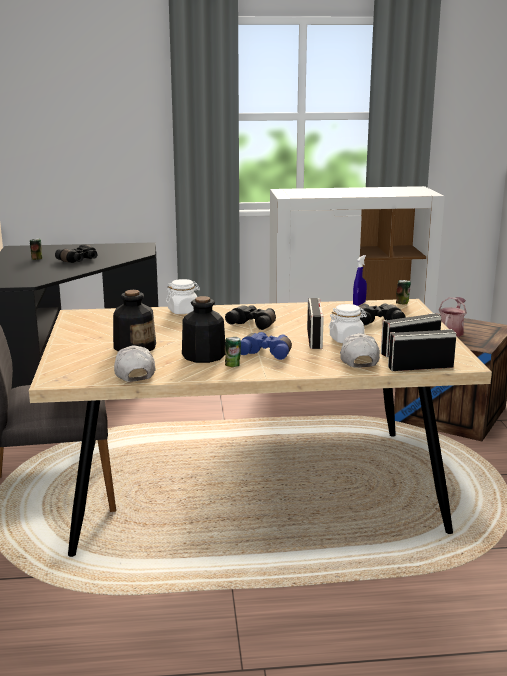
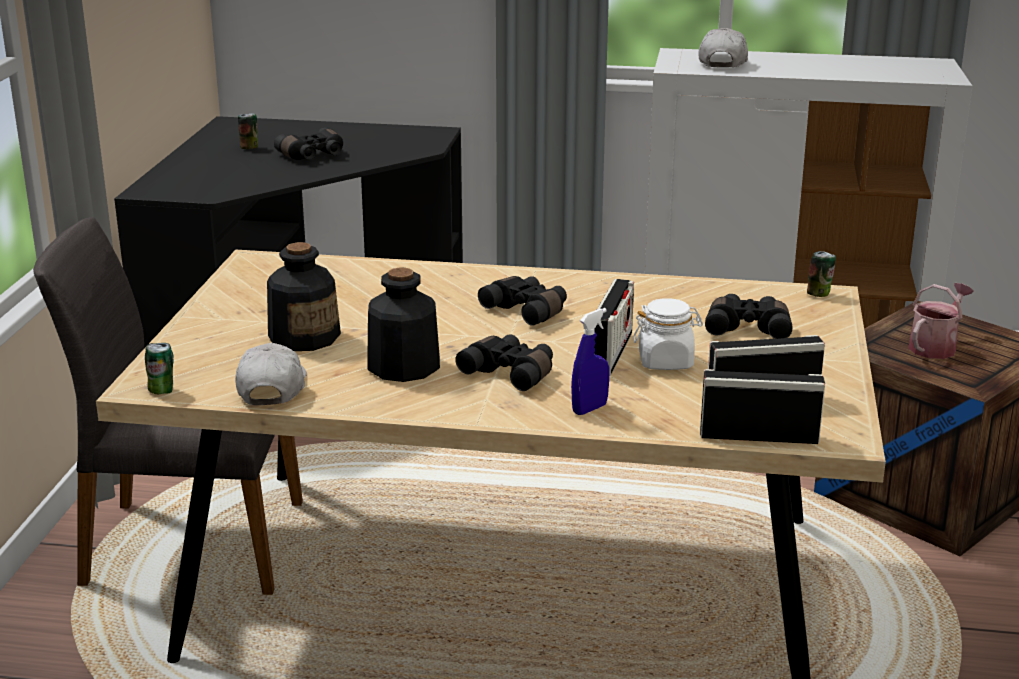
camera: 15 degrees right, 5 degrees up
white jar [166,279,200,314] -> none
can [225,337,241,367] -> can moved to [145,343,174,394]
blue binoculars [241,332,292,360] -> black binoculars [455,335,553,391]
white cap [340,333,380,368] -> white cap moved to [699,28,748,67]
blue spray bottle [353,255,367,306] -> blue spray bottle moved to [571,308,609,415]

